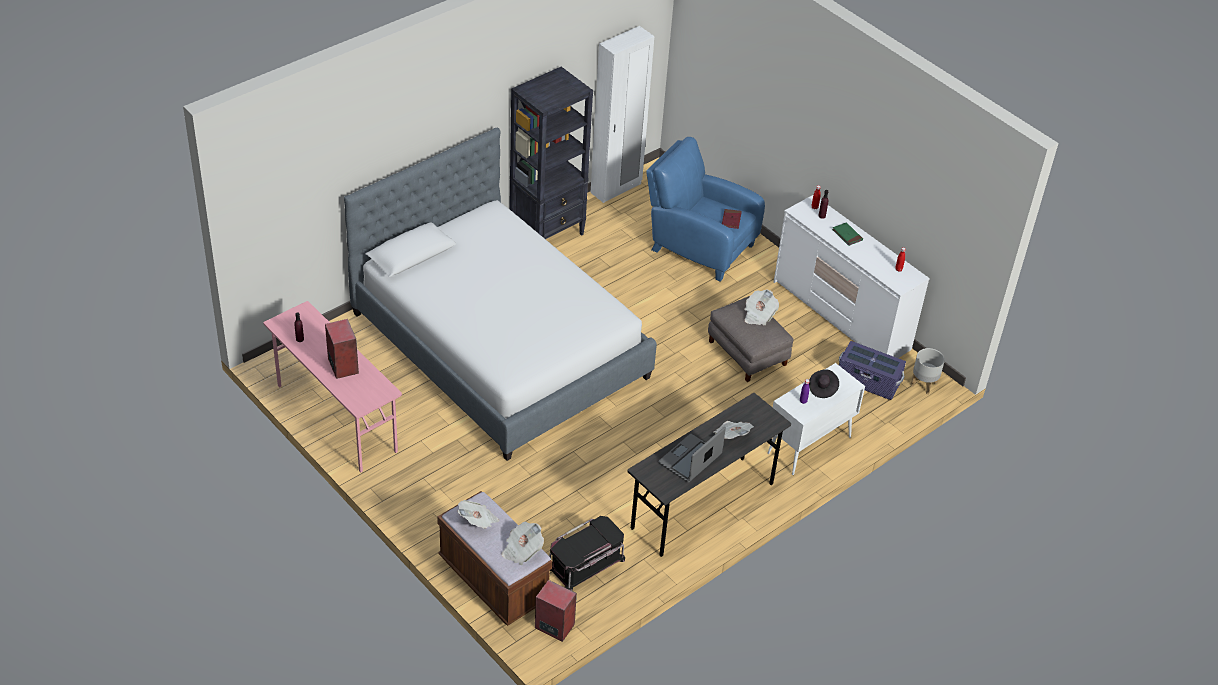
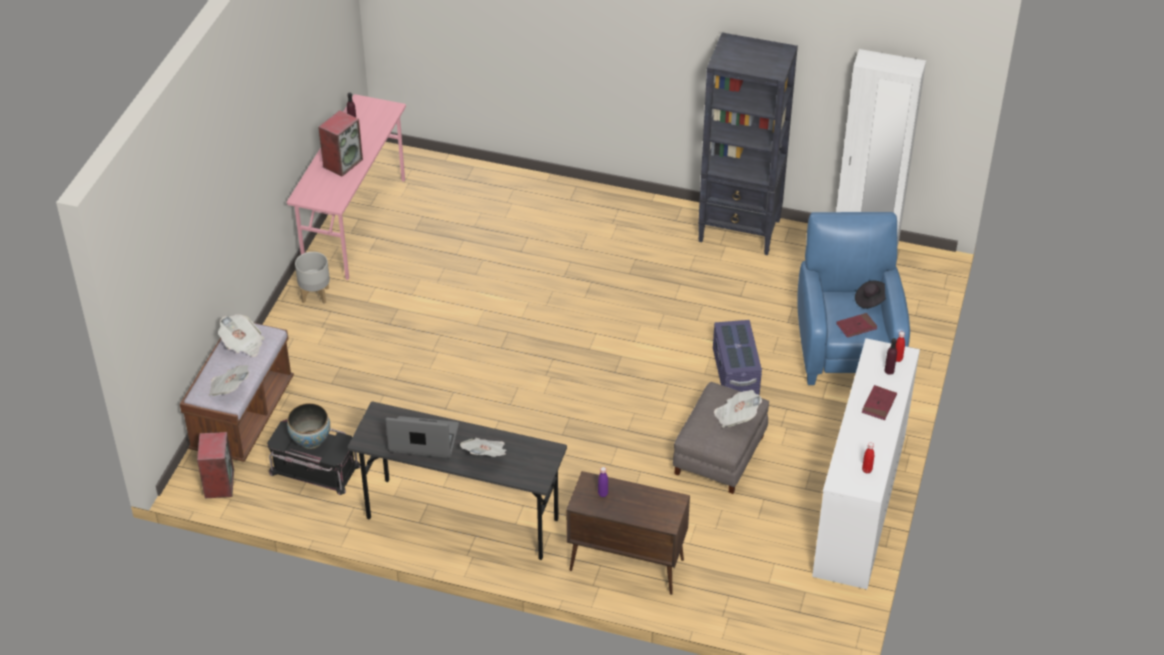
camera: 60 degrees right, 0 degrees up
bed [344,128,657,461] -> none
white cabinet [767,363,865,475] -> brown cabinet [566,471,690,595]
black hat [809,369,839,398] -> black hat moved to [855,281,886,309]
green book [832,222,863,246] -> red book [862,385,897,420]
purple storage box [839,341,906,400] -> purple storage box moved to [713,320,762,395]
grey planter [911,348,945,395] -> grey planter moved to [295,252,330,304]
none -> bowl [287,403,330,449]

